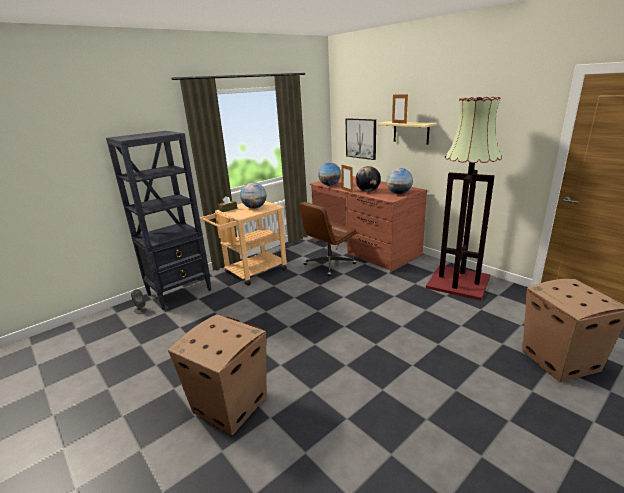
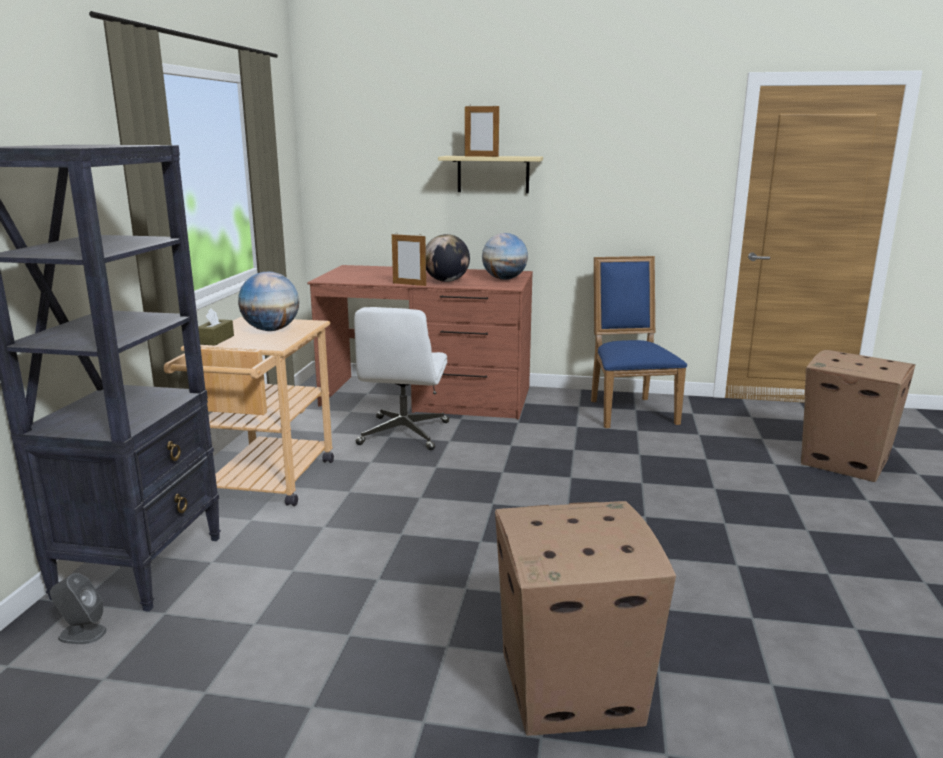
camera: 40 degrees left, 5 degrees down
brown office chair [299,202,357,276] -> white office chair [354,307,449,450]
globe [318,162,341,186] -> none
picture [346,118,376,160] -> none
floor lamp [426,97,502,300] -> blue chair [591,256,687,428]

